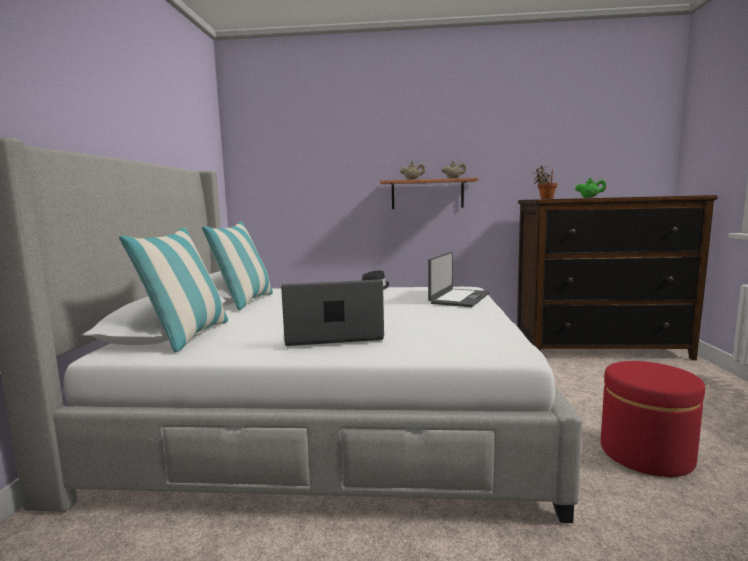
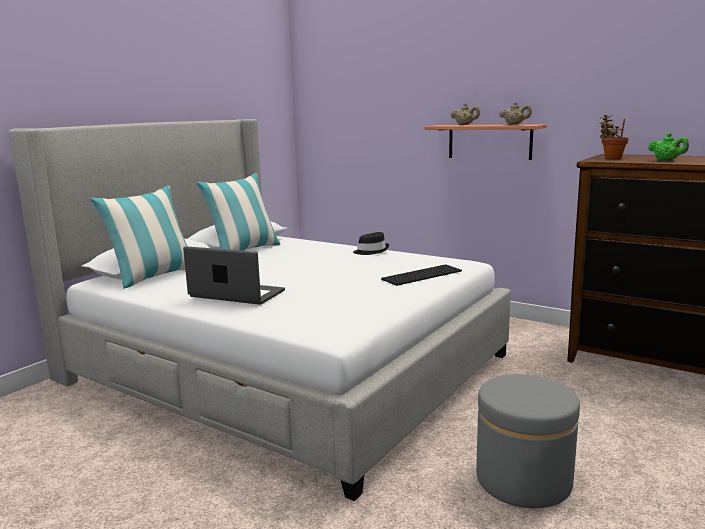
camera: 30 degrees right, 5 degrees up
laptop [428,252,490,307] -> keyboard [381,264,462,286]
red ottoman [601,361,705,477] -> grey ottoman [476,374,580,508]

